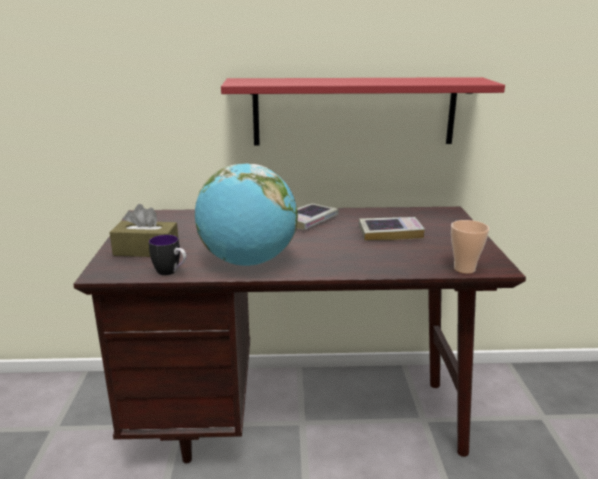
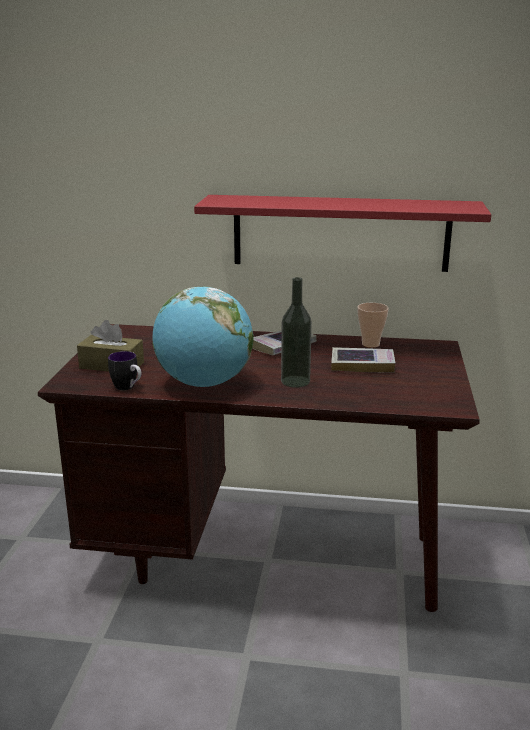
camera: 10 degrees right, 0 degrees up
cup [451,220,489,274] -> cup moved to [357,303,389,348]
none -> bottle [281,277,312,388]

